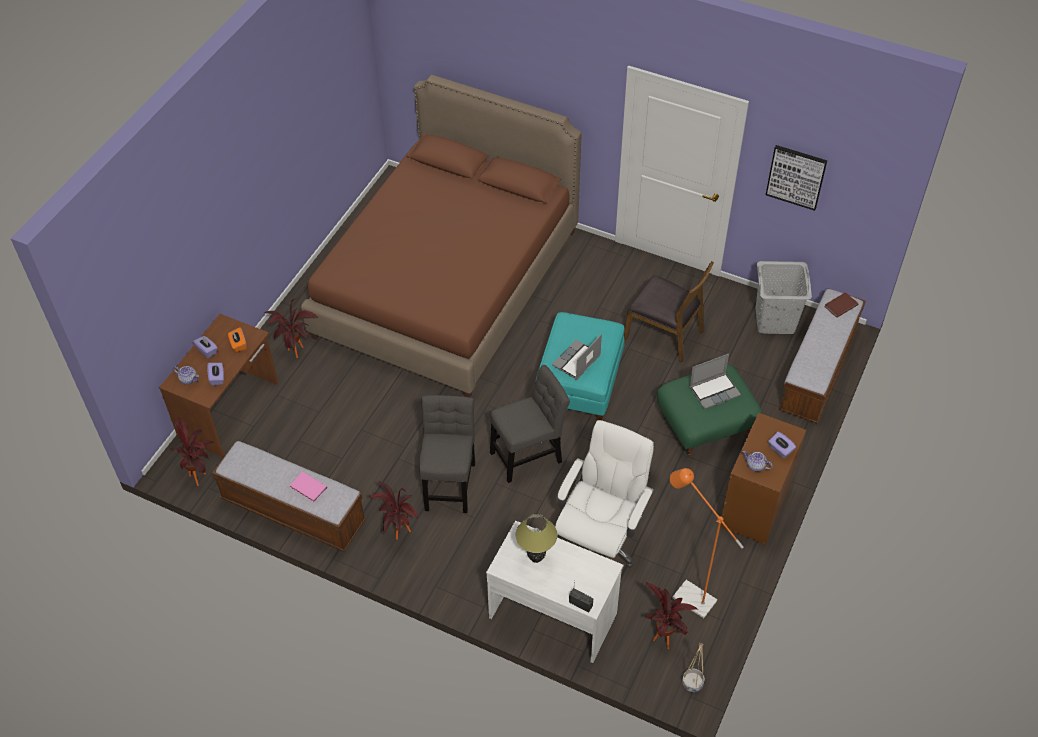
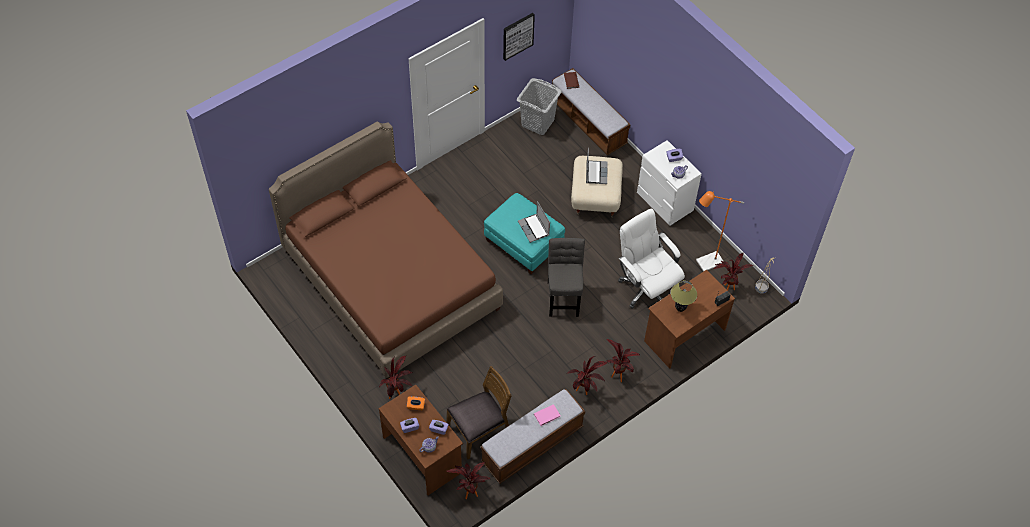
camera: 65 degrees left, 5 degrees up
grey chair [419,395,475,513] -> none
white desk [486,520,624,663] -> brown desk [644,269,735,369]
brown chair [624,261,714,362] -> brown chair moved to [447,366,512,459]
green ottoman [657,364,762,457] -> beige ottoman [571,156,623,217]
brown dresser [720,413,806,545] -> white dresser [637,140,702,226]
none -> potted plant [606,339,641,382]

